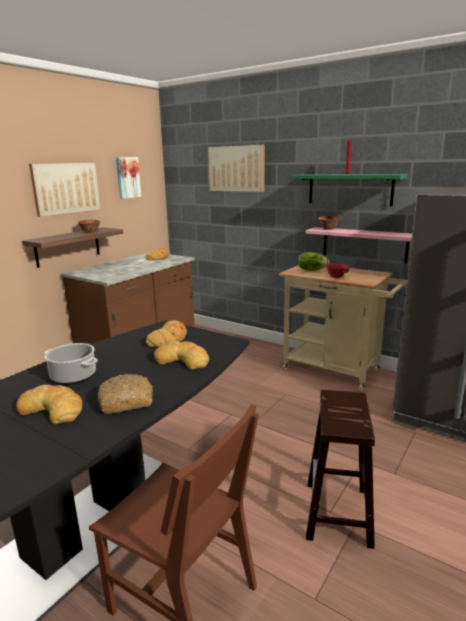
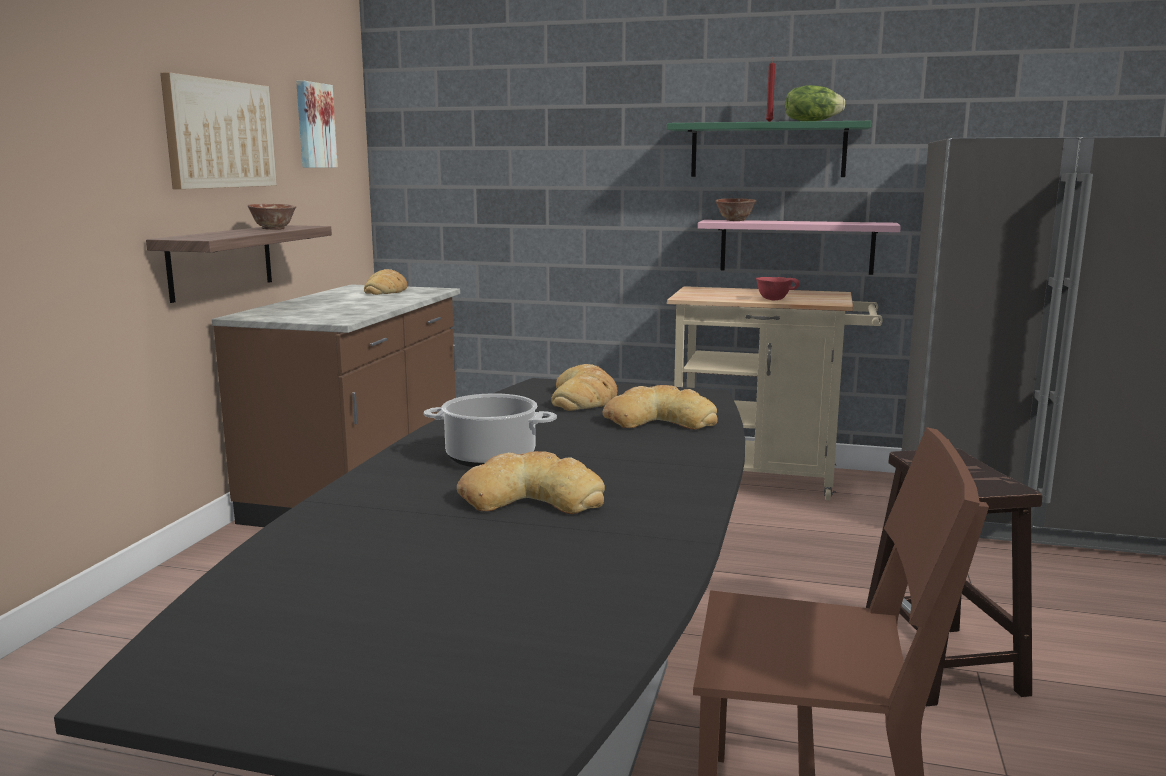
camera: 20 degrees left, 5 degrees down
bread [98,374,153,414] -> none
picture [208,145,265,192] -> none
lettuce [298,252,330,271] -> lettuce moved to [785,85,845,121]

